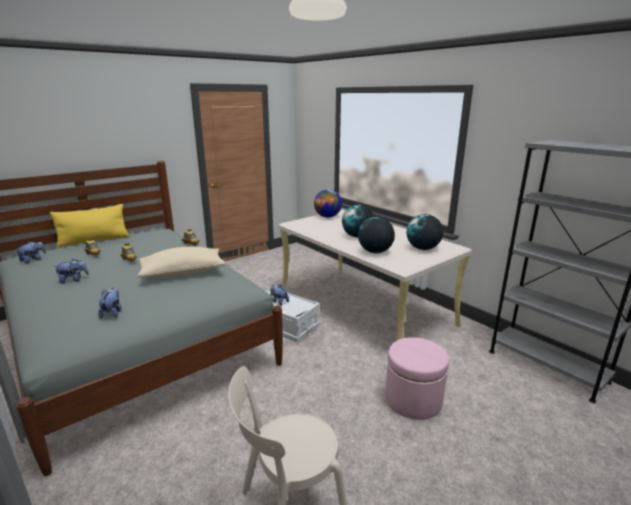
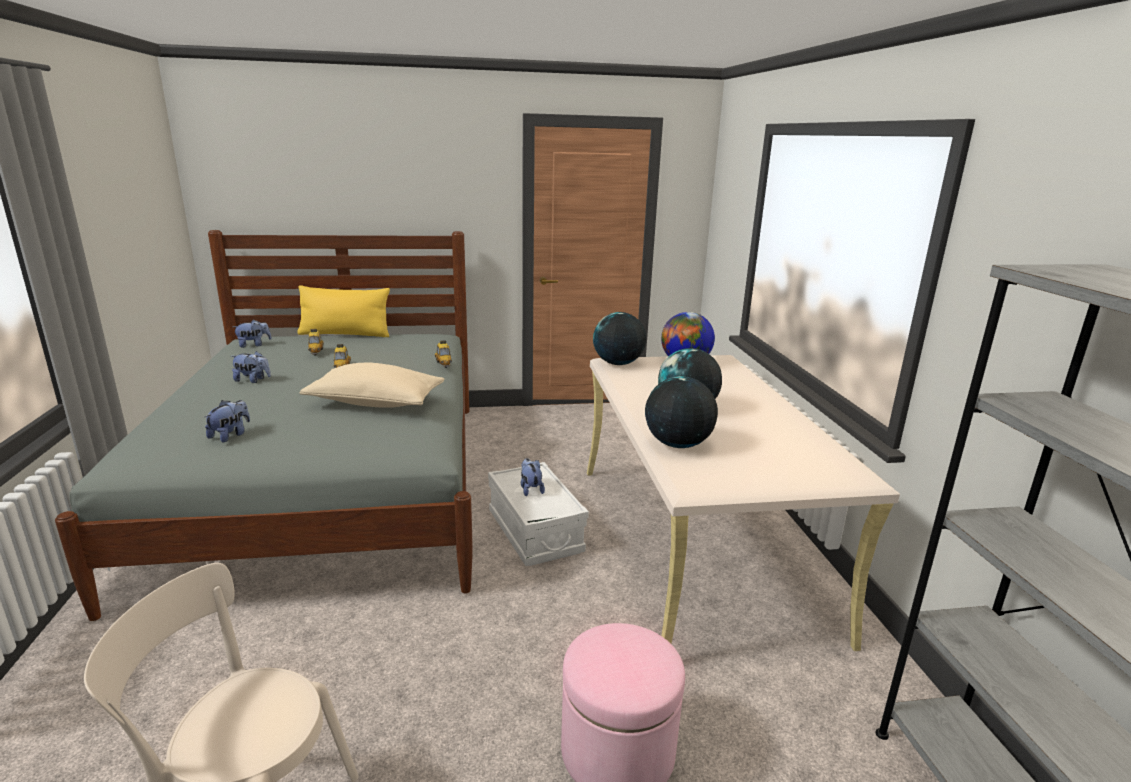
camera: 30 degrees right, 0 degrees up
globe [407,214,443,250] -> globe moved to [593,312,646,365]

